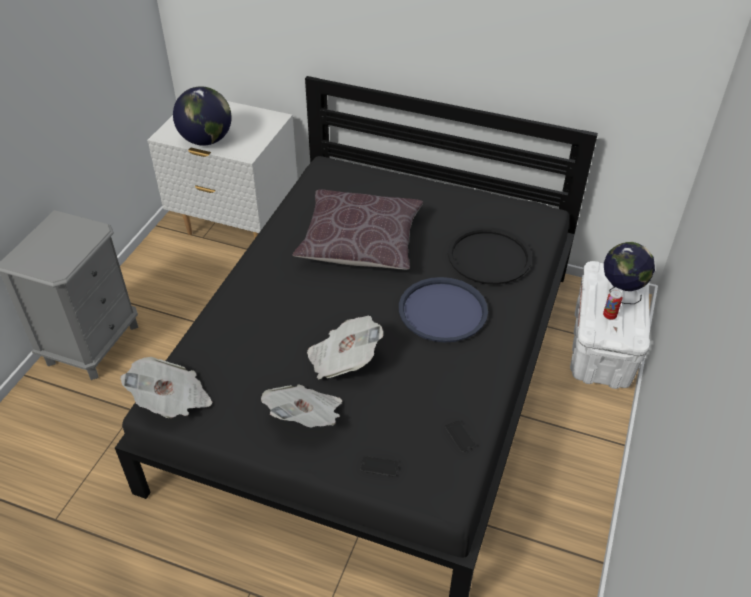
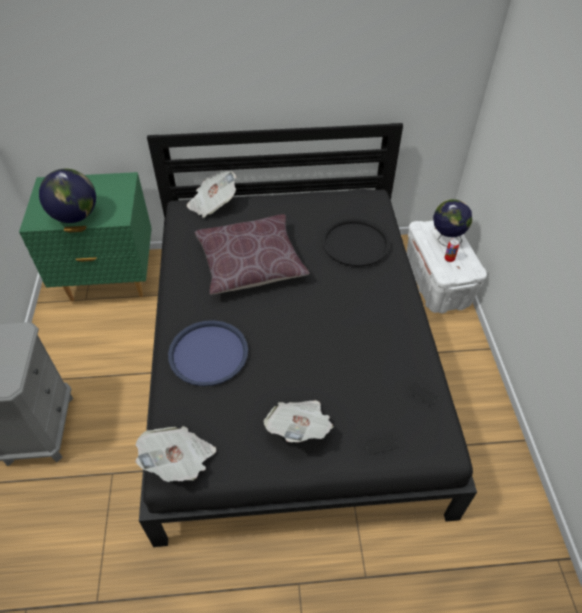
camera: 25 degrees left, 5 degrees up
white nightstand [147,101,298,239] -> green nightstand [19,172,152,301]
newspaper [307,316,383,380] -> newspaper moved to [187,170,236,218]
blue tray [399,277,488,343] -> blue tray moved to [168,320,248,386]

